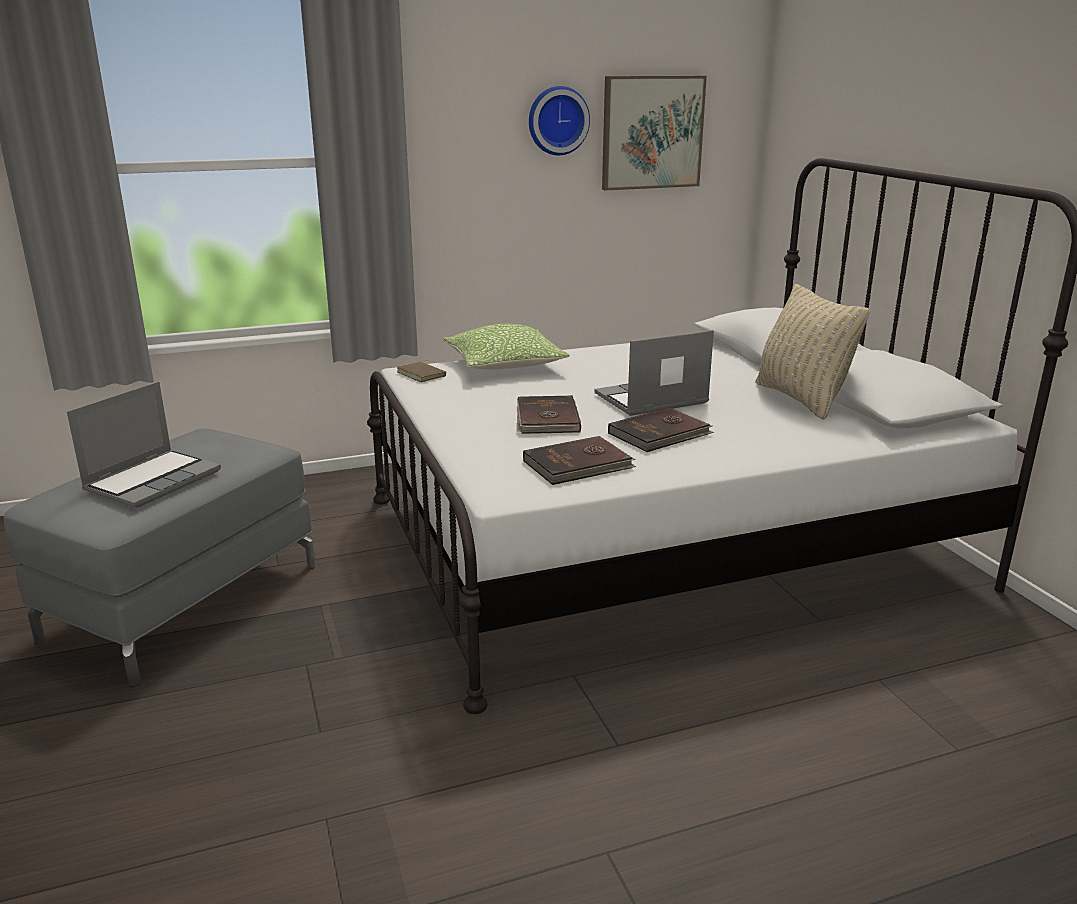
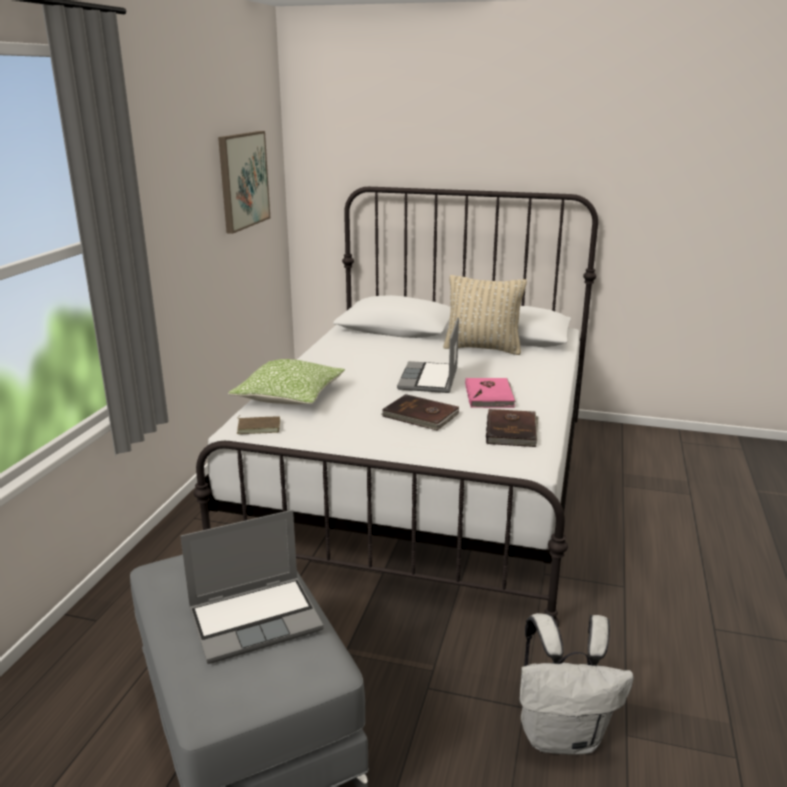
camera: 55 degrees left, 0 degrees up
laptop [67,382,221,508] -> laptop turned 90 degrees clockwise [180,510,323,664]
wall clock [529,86,590,155] -> none
brown book [608,408,714,452] -> pink book [465,378,516,408]
none -> white backpack [520,613,634,755]

